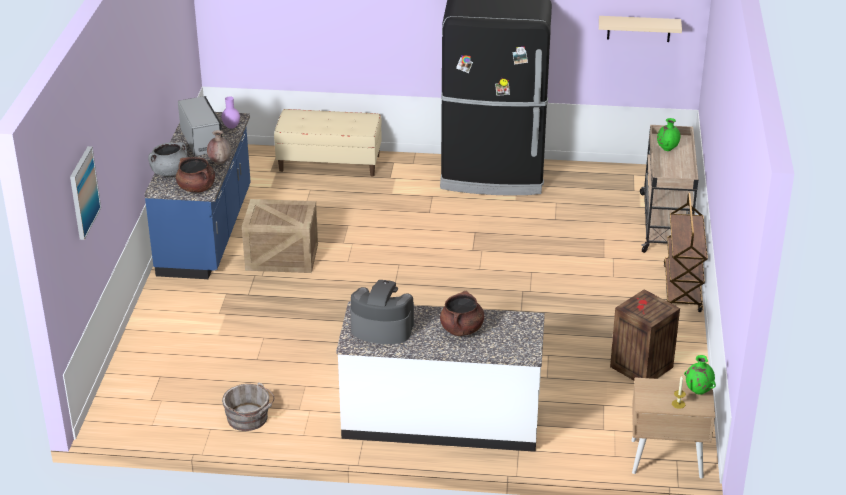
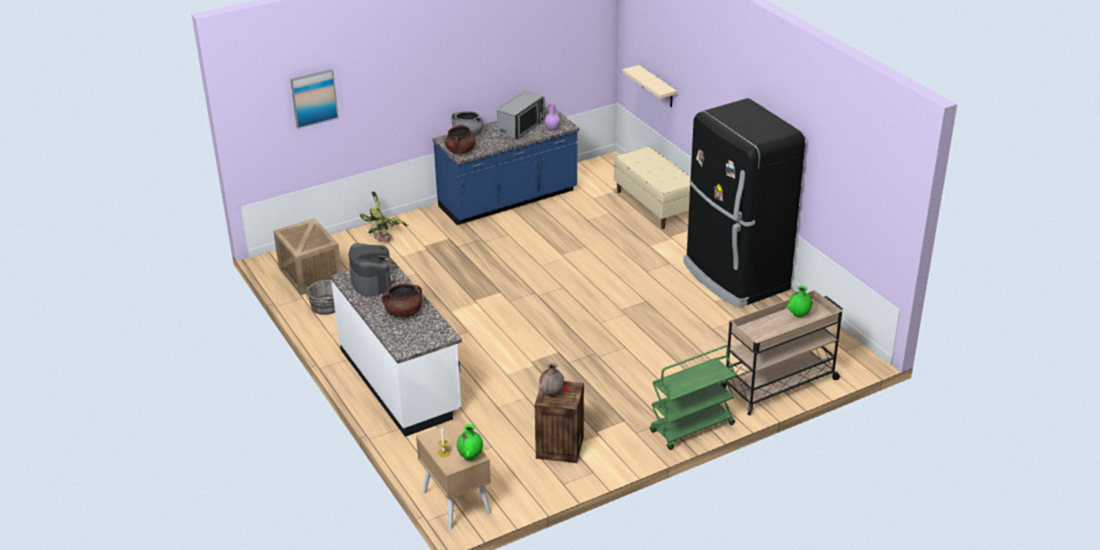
camera: 55 degrees right, 0 degrees up
brown vase [207,130,231,165] -> brown vase moved to [539,362,564,396]
crate [242,199,318,273] -> crate moved to [273,218,342,295]
beige shelf [599,16,682,42] -> beige shelf moved to [622,65,677,107]
brown cart [664,193,708,312] -> green cart [650,345,736,450]
none -> potted plant [359,191,409,242]

